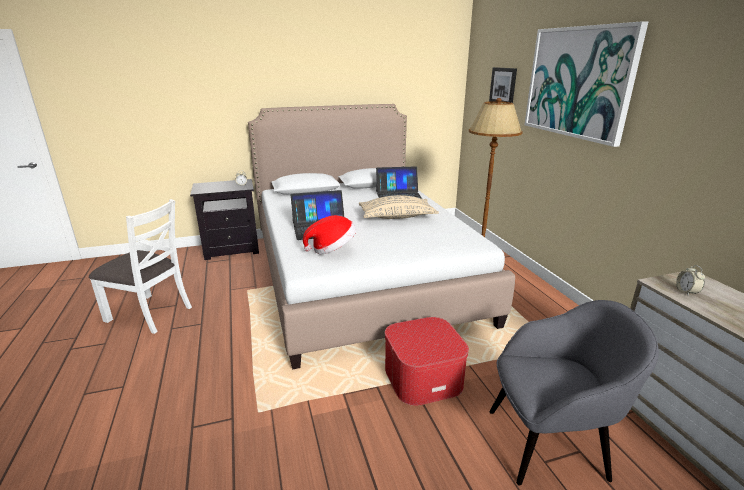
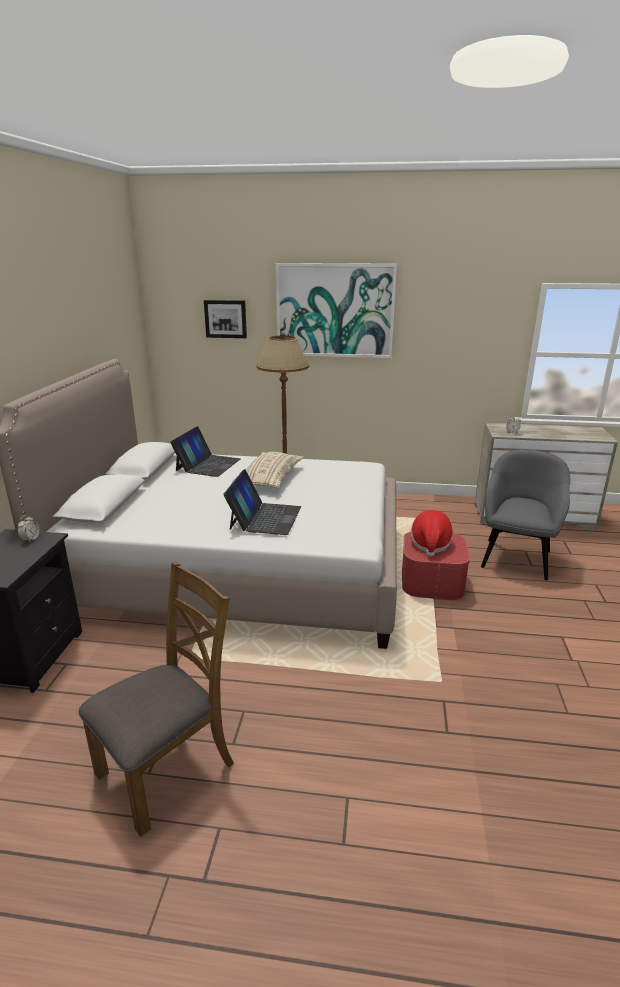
camera: 65 degrees left, 0 degrees up
white chair [89,199,192,334] -> brown chair [78,562,234,837]
hat [303,215,356,254] -> hat moved to [411,510,453,557]

